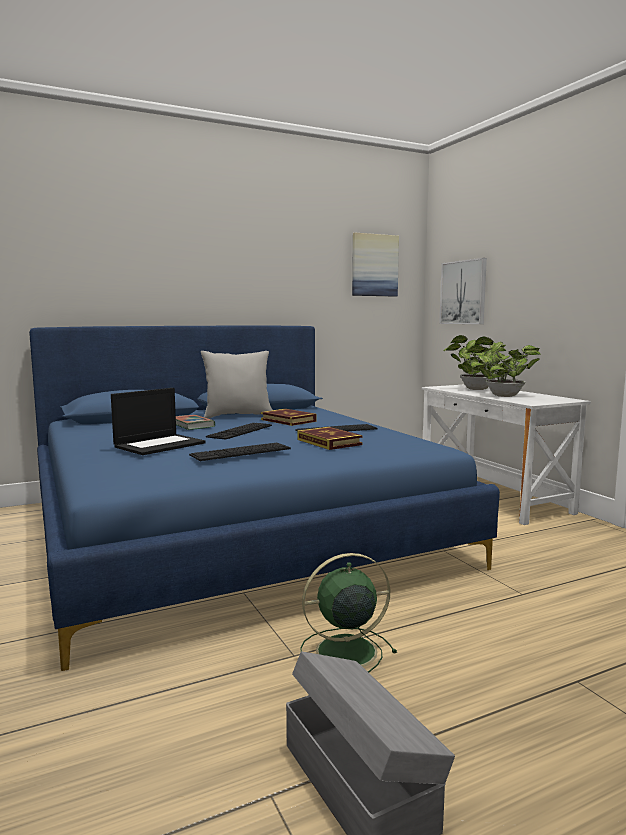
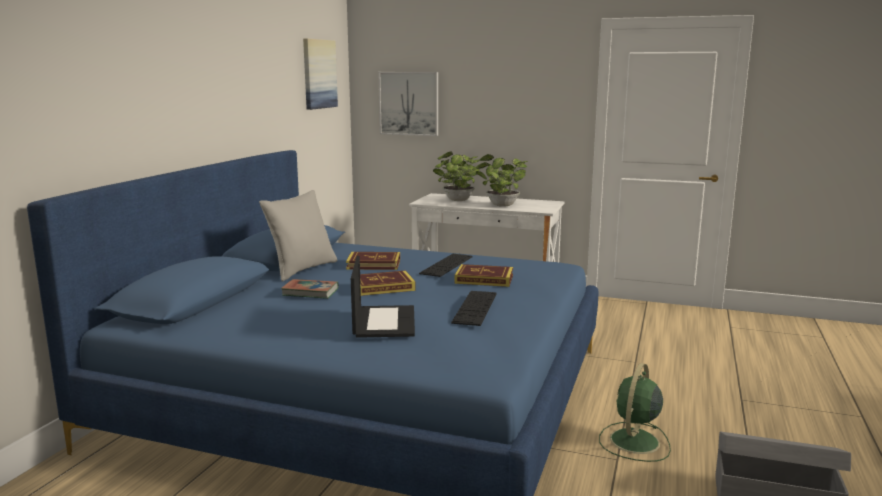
camera: 45 degrees left, 5 degrees up
keyboard [206,423,272,439] -> book [360,270,415,296]

